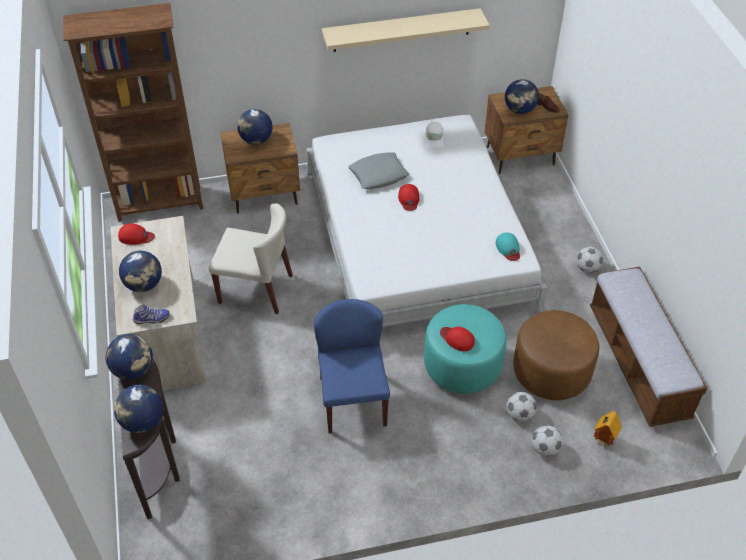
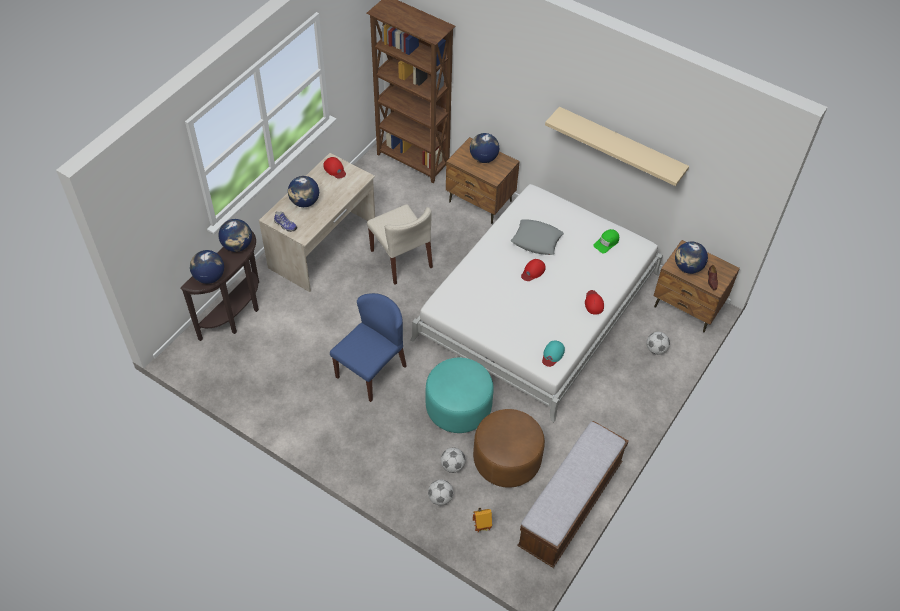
camera: 45 degrees right, 5 degrees up
white cap [425,122,444,148] -> green cap [593,229,619,254]
red cap [440,327,475,351] -> red cap moved to [585,290,604,315]
football [576,247,603,273] -> football moved to [646,332,670,355]

